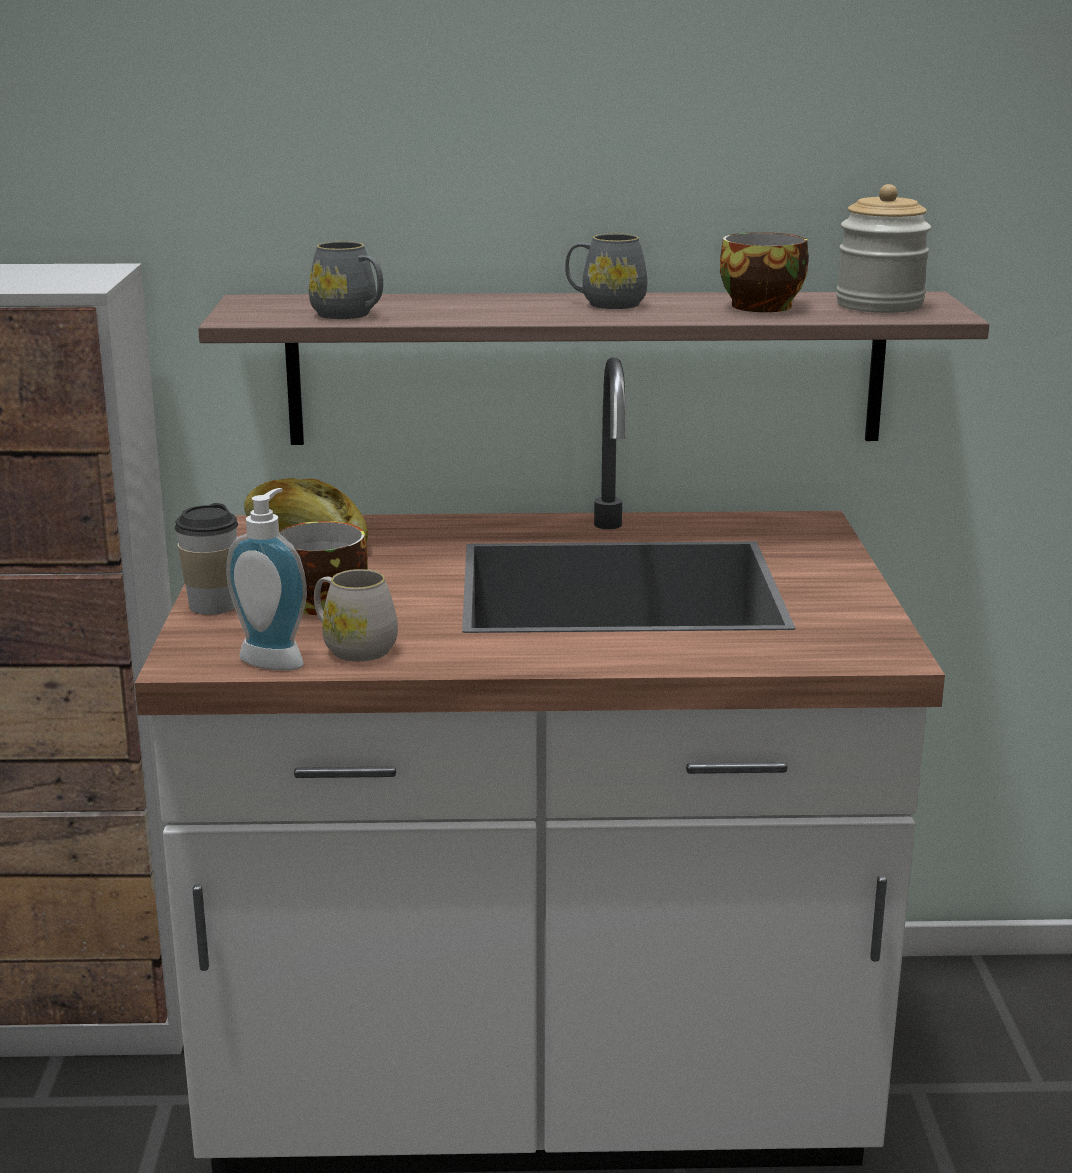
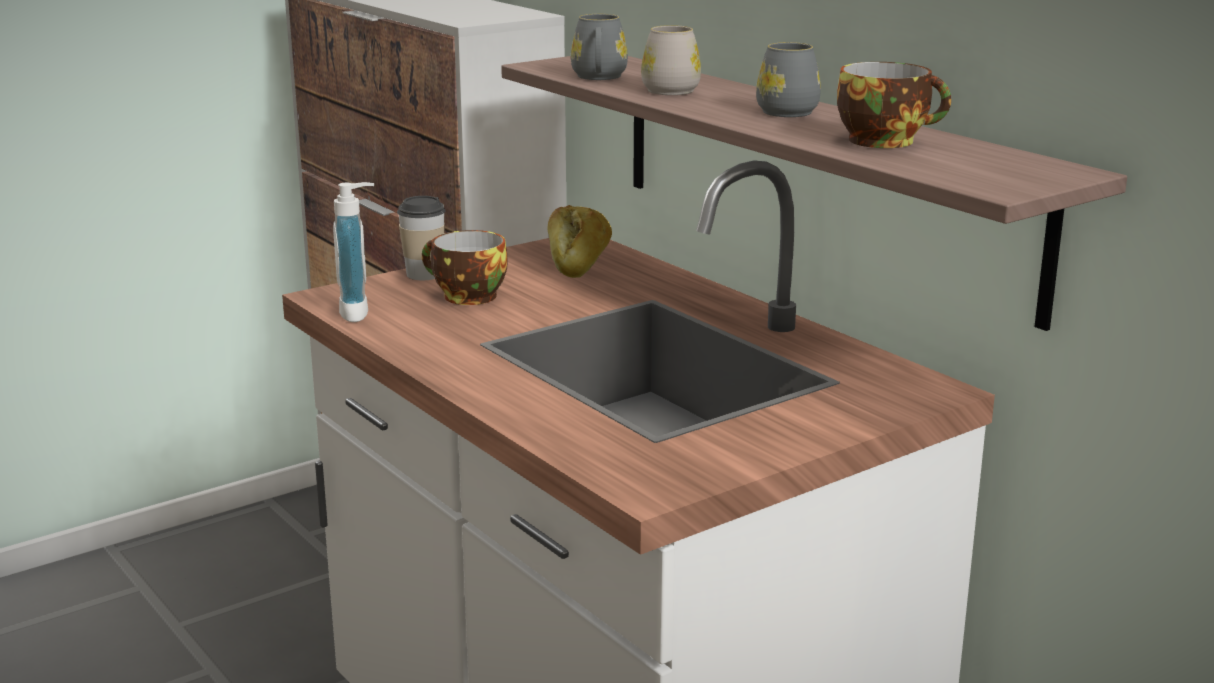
camera: 55 degrees right, 0 degrees up
white mug [314,569,398,662] -> white mug moved to [641,25,701,95]
jar [836,184,931,313] -> none

